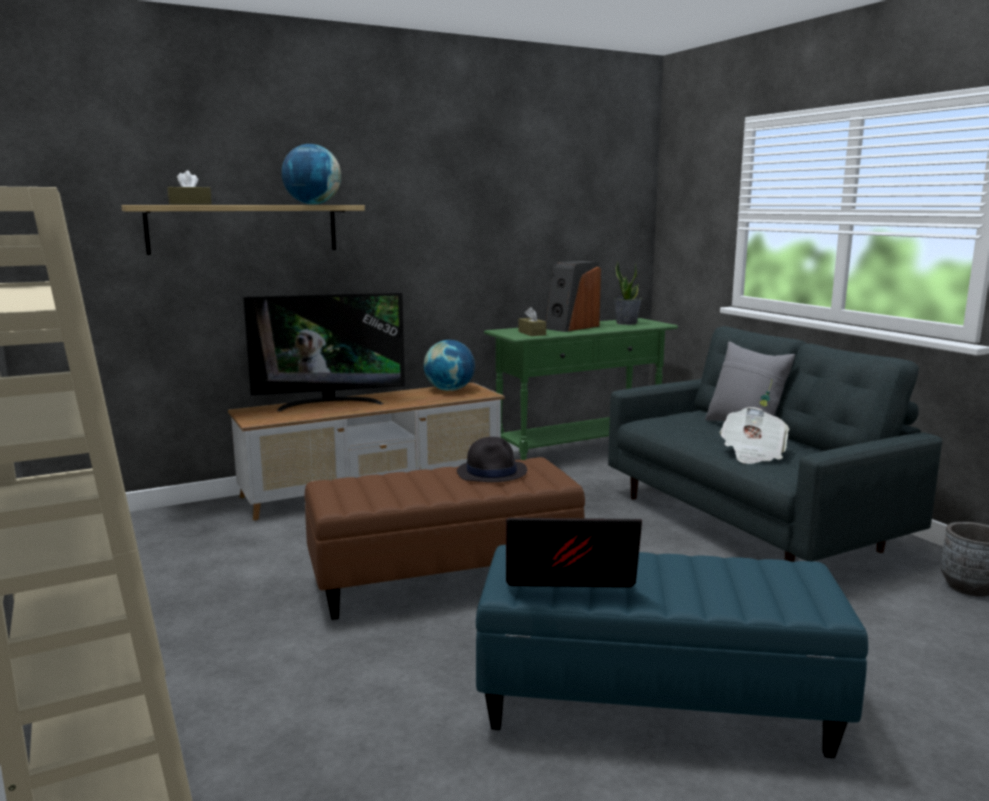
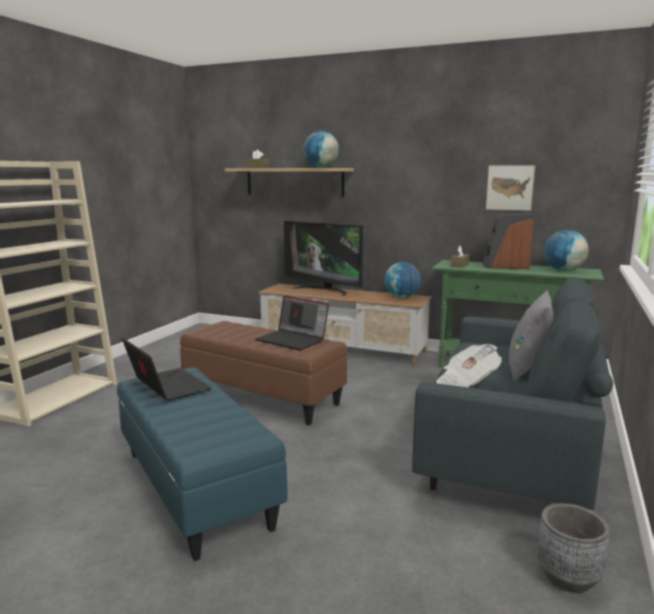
camera: 50 degrees right, 0 degrees up
black hat [457,437,527,482] -> laptop [255,296,329,350]
potted plant [614,261,642,325] -> globe [544,230,589,271]
none -> picture [485,164,536,211]

